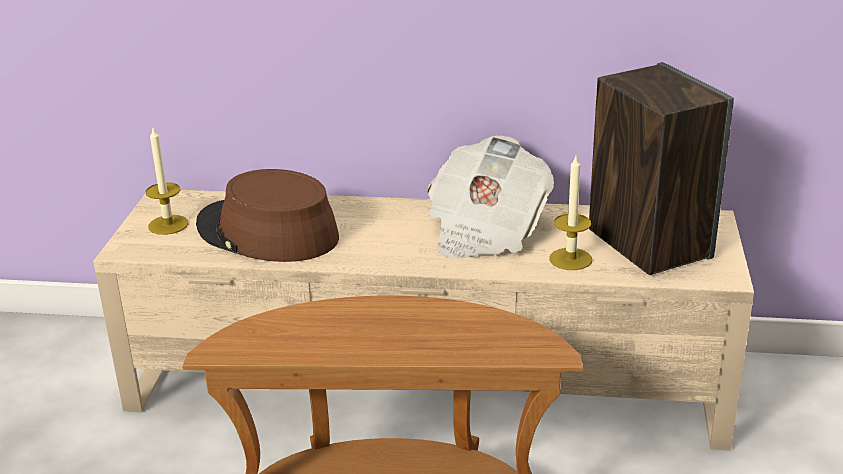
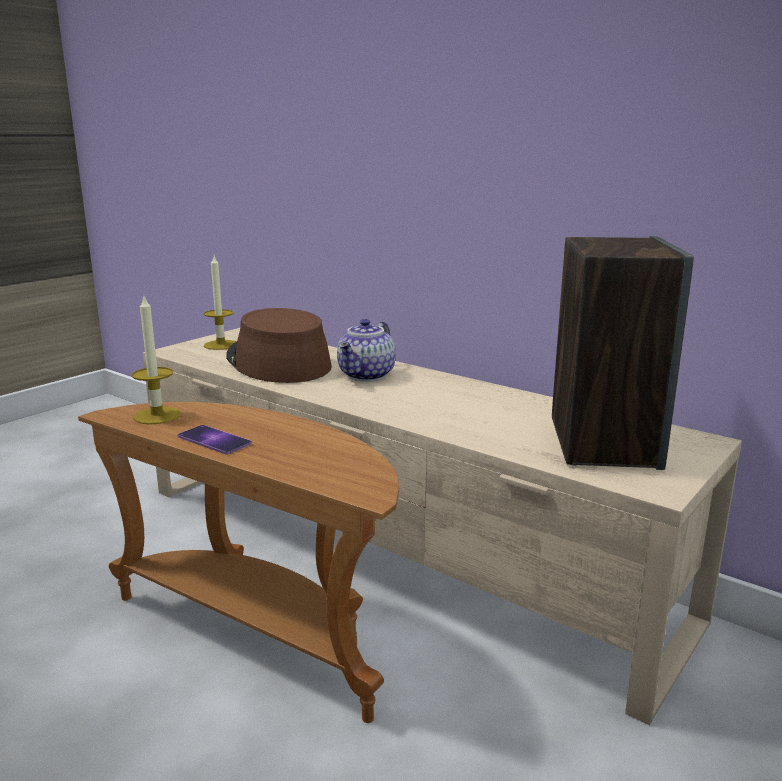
camera: 30 degrees right, 10 degrees down
newspaper [427,135,554,259] -> none
candle [550,156,592,270] -> candle moved to [132,296,181,425]
none -> phone [177,425,252,455]
none -> teapot [337,319,396,382]

